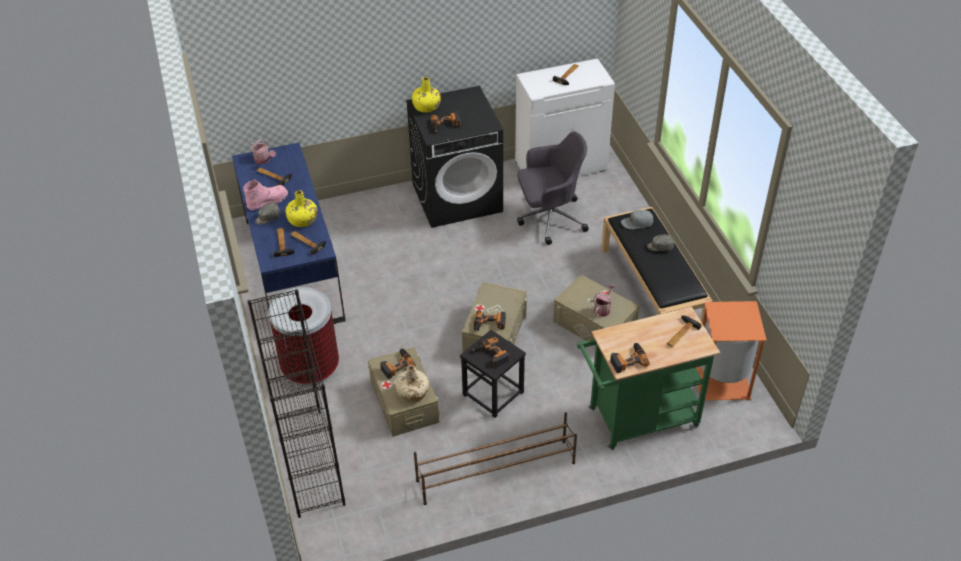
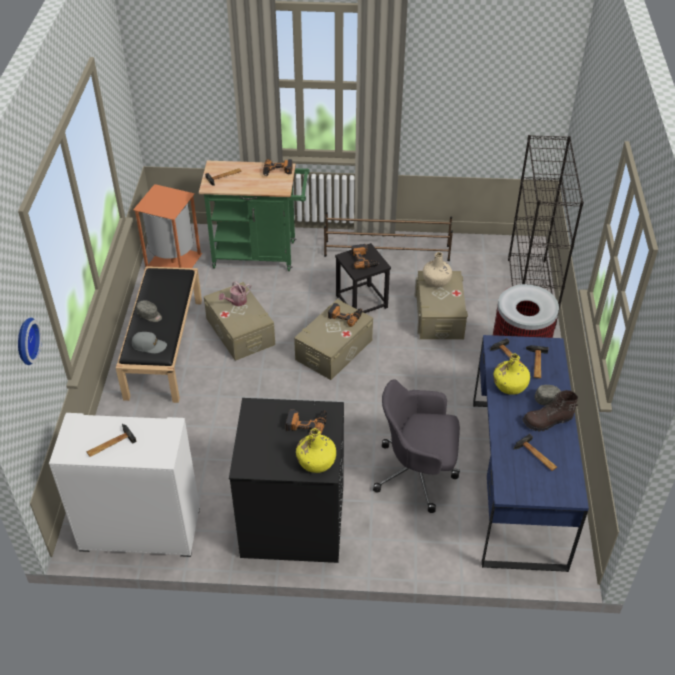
camera: 160 degrees left, 0 degrees up
pink boot [243,179,288,210] -> brown boot [523,390,578,432]
watering can [249,139,276,164] -> none
power drill [380,349,416,379] -> none
grey office chair [517,132,589,245] -> grey office chair moved to [373,380,460,513]
none -> wall clock [18,318,42,365]

